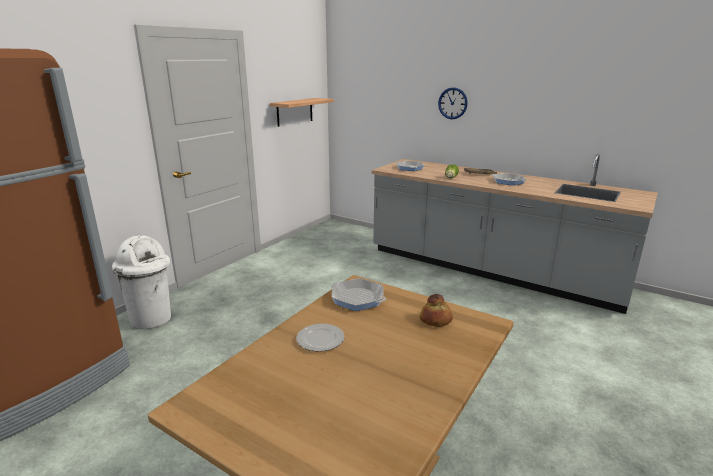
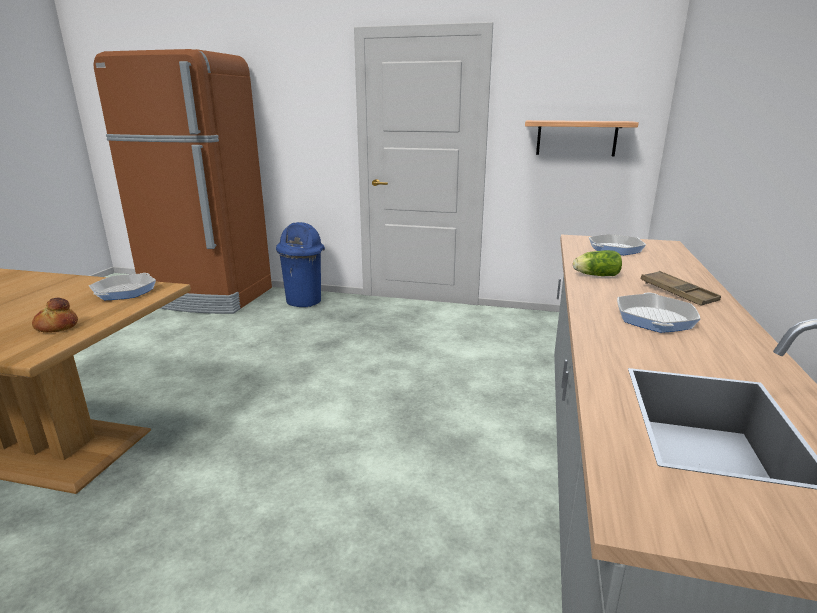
camera: 70 degrees right, 0 degrees up
white trash can [112,235,171,329] -> blue trash can [276,222,325,307]
plate [296,324,345,352] -> none
wall clock [438,87,468,119] -> none

